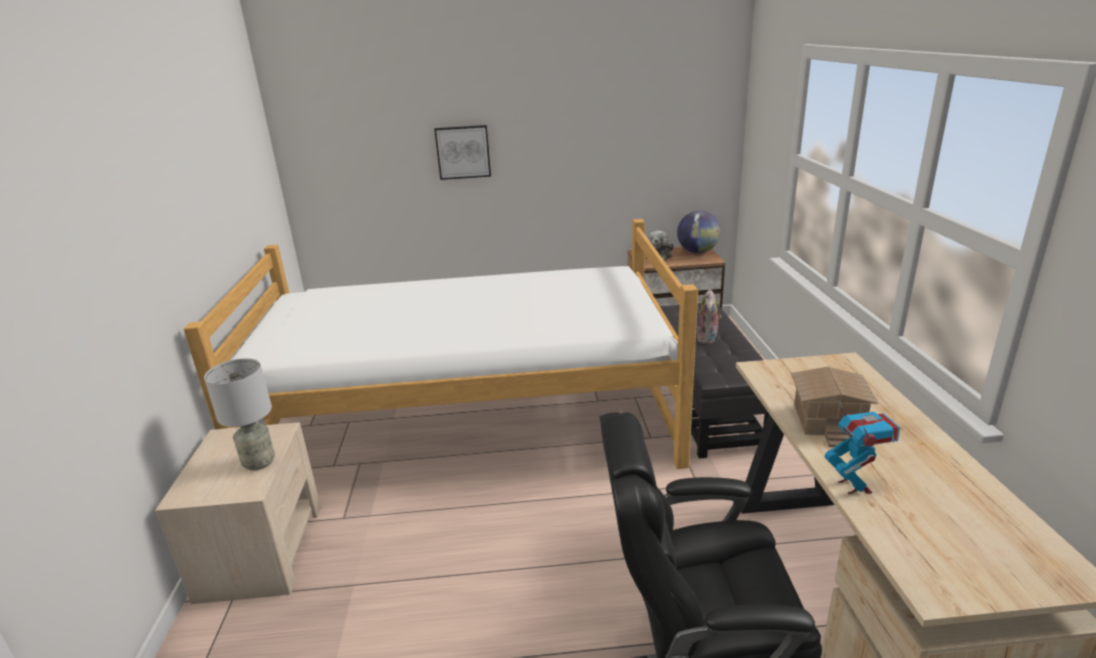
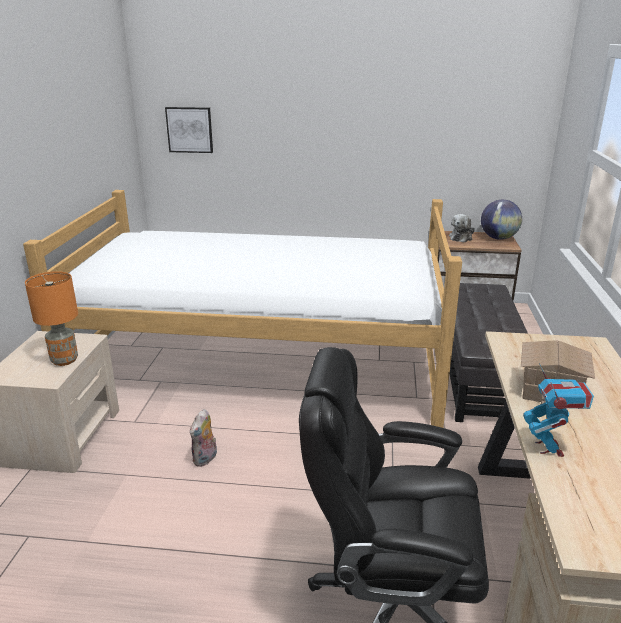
camera: 10 degrees right, 0 degrees up
grey table lamp [204,358,275,471] -> orange table lamp [25,271,78,366]
picture [434,125,491,180] -> picture moved to [165,107,213,153]
plush toy [696,289,722,344] -> plush toy moved to [190,409,217,467]

